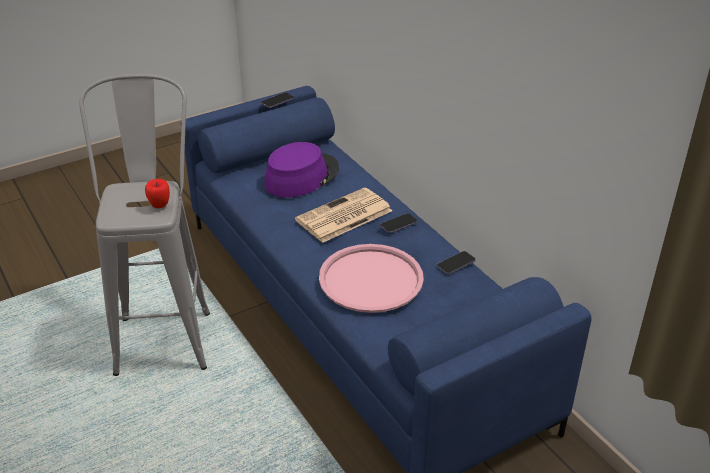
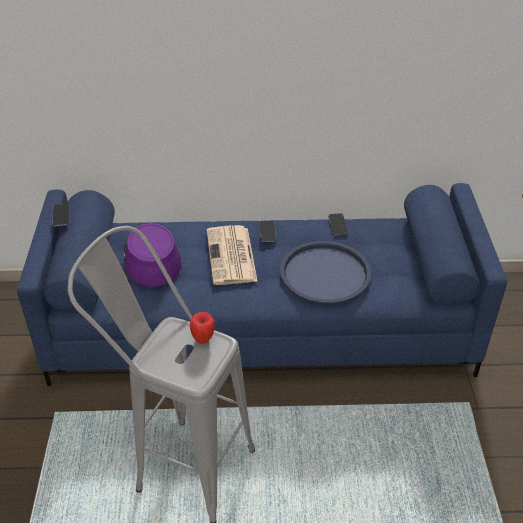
camera: 60 degrees left, 5 degrees up
pink tray [319,244,424,313] -> blue tray [280,241,371,304]

